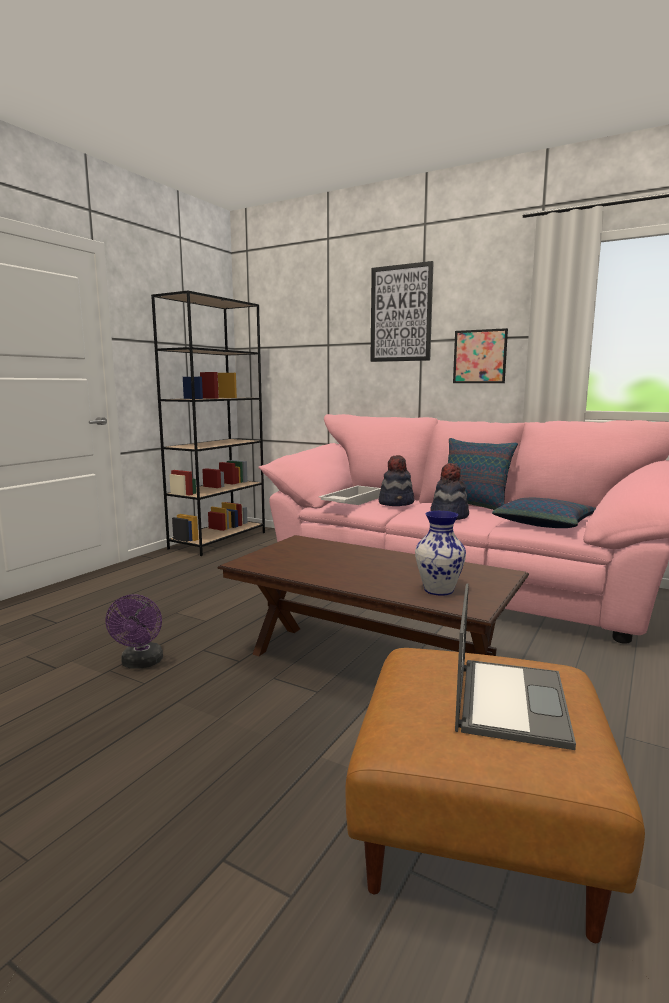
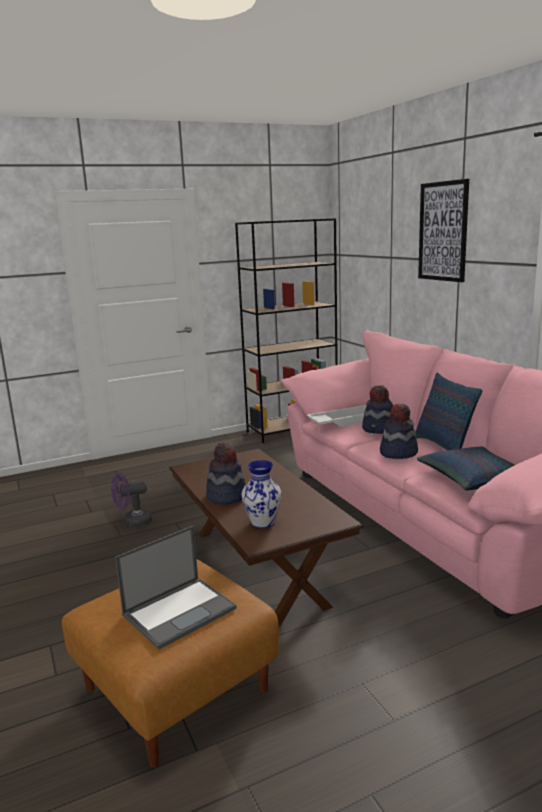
camera: 35 degrees right, 5 degrees up
purple fan [106,594,163,669] -> purple fan turned 45 degrees clockwise [111,473,152,527]
picture [453,328,508,383] -> none
none -> hat [206,442,246,505]

